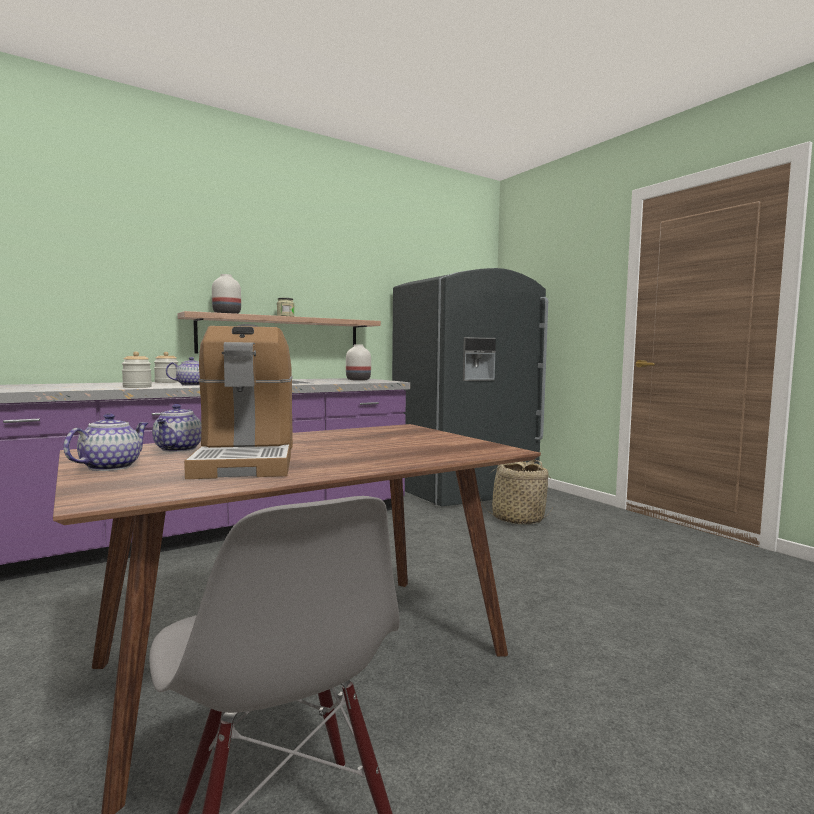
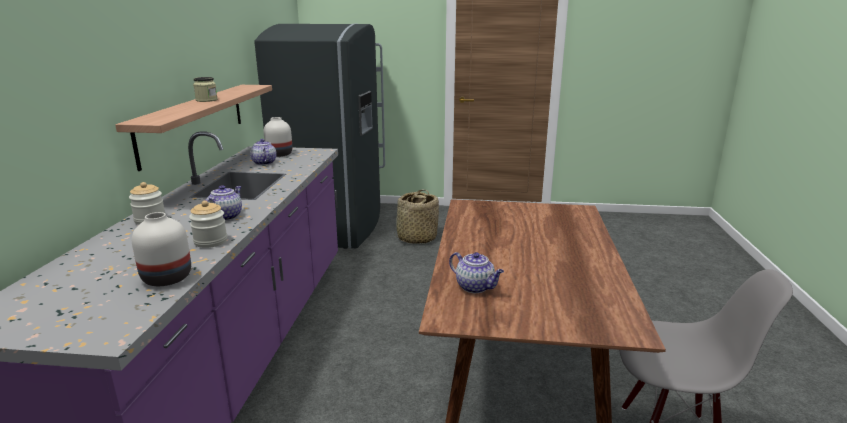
camera: 50 degrees left, 15 degrees up
teapot [63,413,148,471] -> teapot moved to [250,139,277,165]
coffee machine [184,324,293,479] -> none
white vase [212,274,241,314] -> white vase moved to [132,212,191,286]

